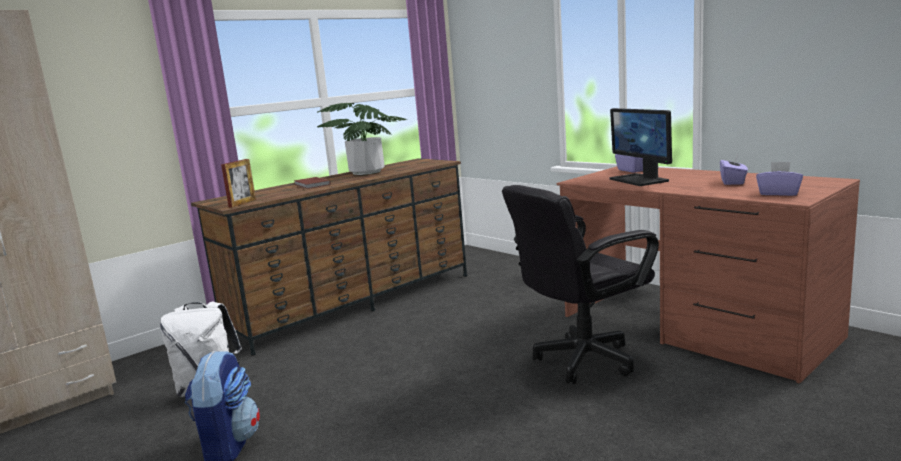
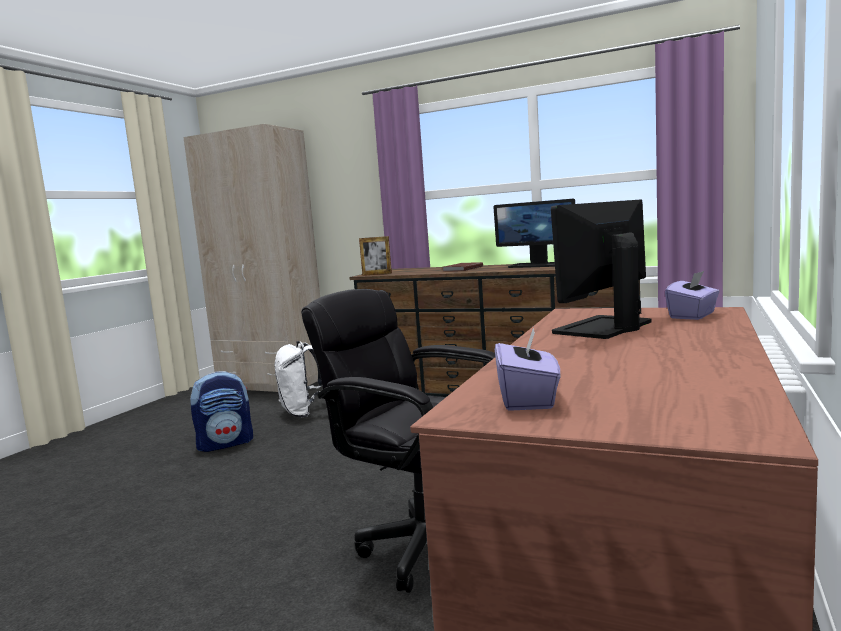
camera: 65 degrees right, 5 degrees down
potted plant [317,103,407,175] -> monitor [493,199,575,268]
purple tissue box [720,154,748,185] -> none

